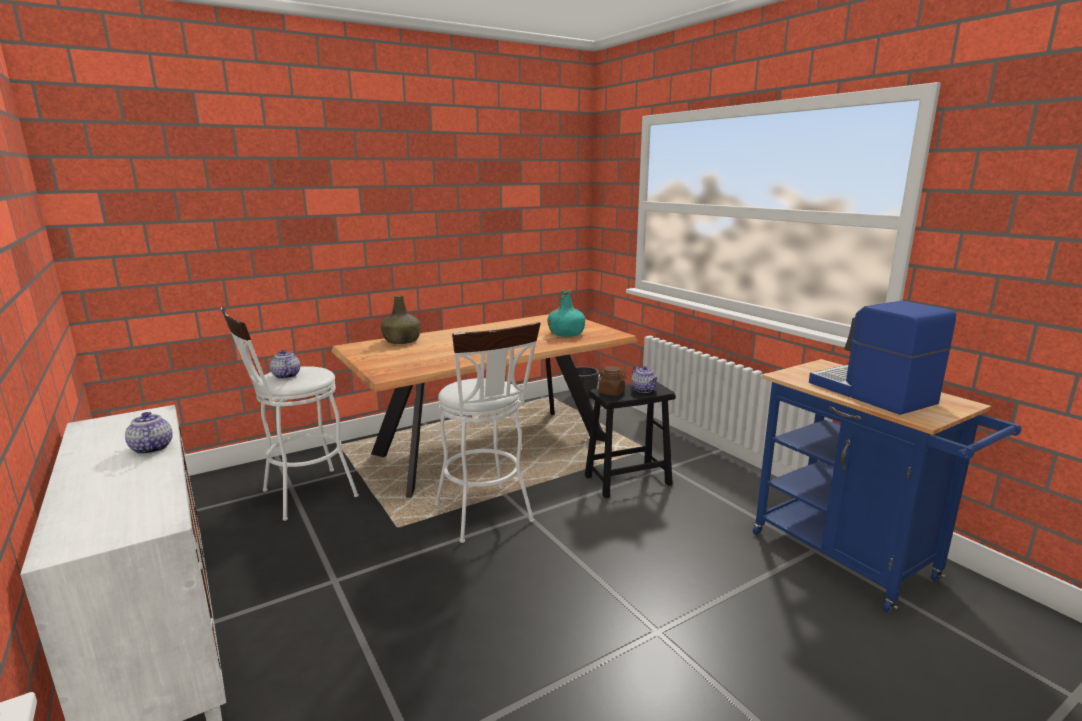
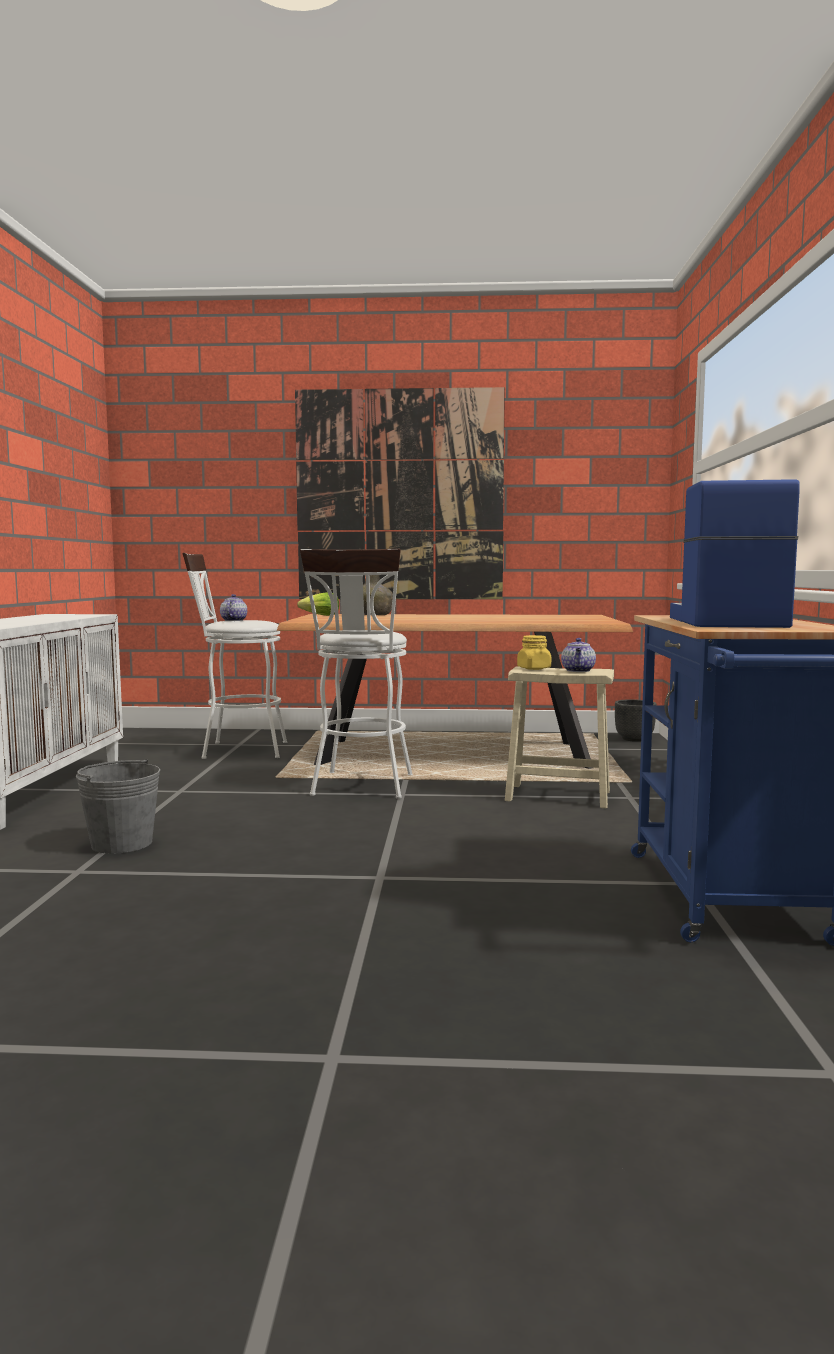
camera: 35 degrees right, 10 degrees down
teapot [125,412,173,454] -> none
turquoise bottle [547,290,585,337] -> none
black stool [585,382,676,498] -> beige stool [505,666,614,808]
brown jar [598,366,626,396] -> yellow jar [517,635,551,670]
none -> grey bucket [76,759,160,854]
none -> picture [295,387,505,599]
none -> lettuce [297,592,339,616]

